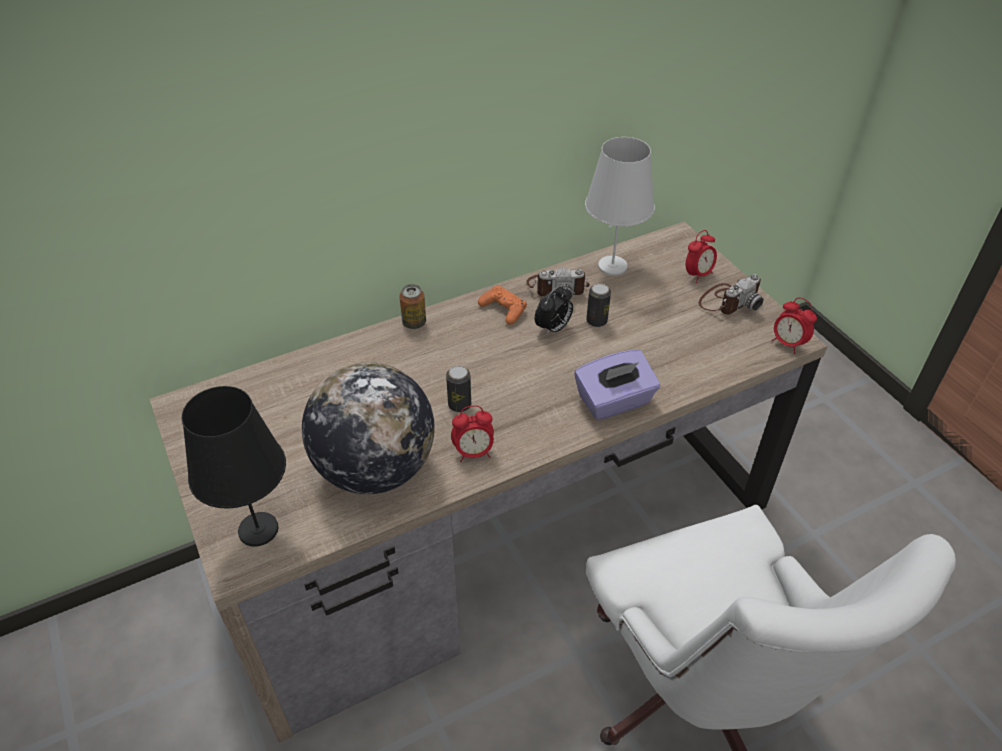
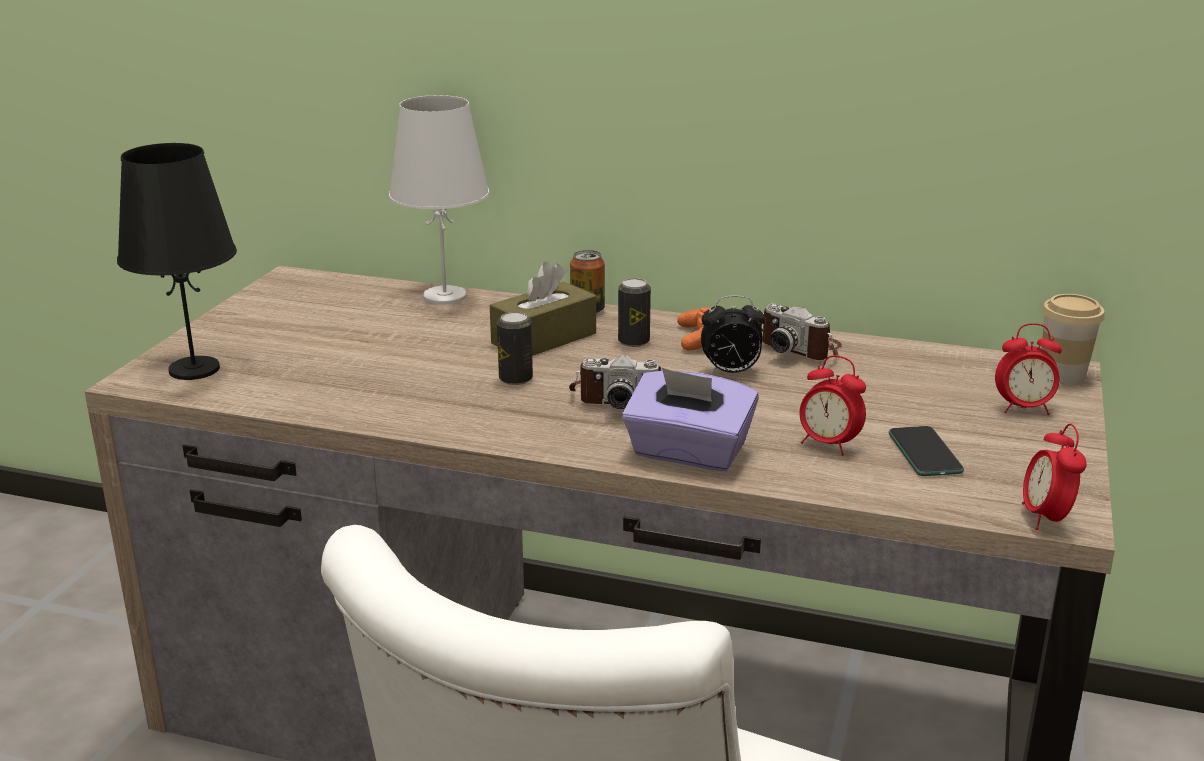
camera: 45 degrees right, 20 degrees down
globe [302,362,435,494] -> none
alarm clock [451,405,494,462] -> alarm clock moved to [799,355,866,456]
white table lamp [585,137,655,276] -> white table lamp moved to [389,95,489,305]
can [586,283,611,327] -> can moved to [618,278,651,347]
camera [699,274,763,315] -> camera moved to [569,355,661,409]
none -> brown tissue box [490,262,596,356]
none -> phone [889,426,964,476]
none -> cup [1042,294,1105,384]

